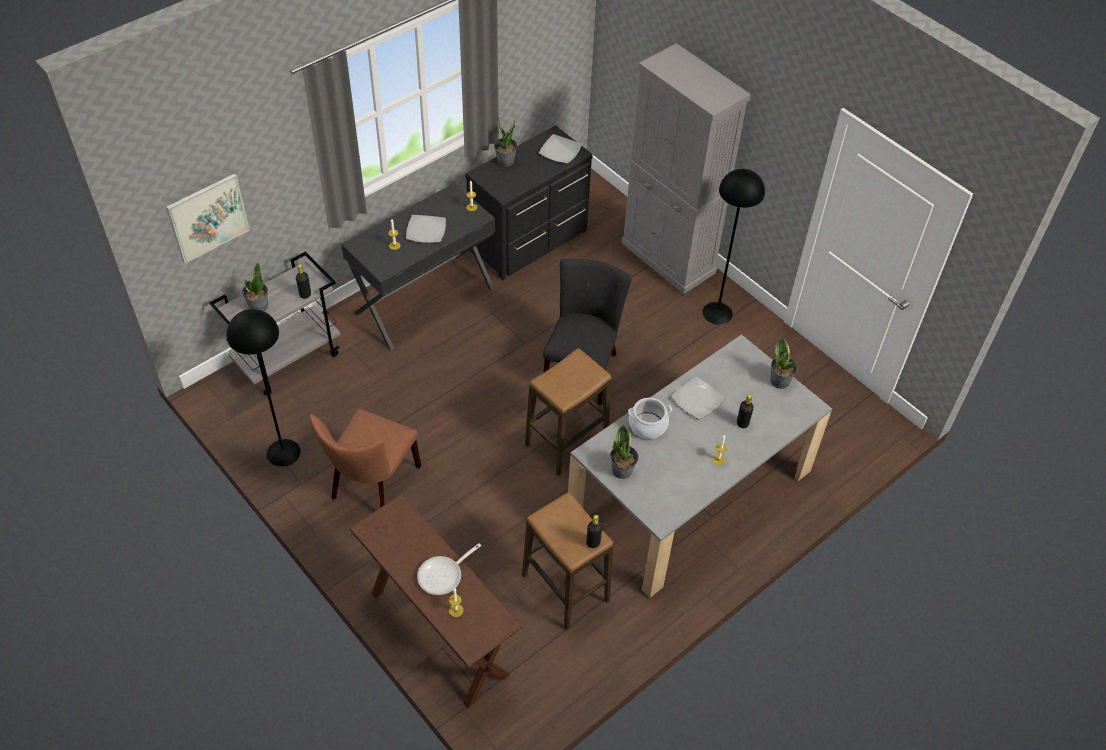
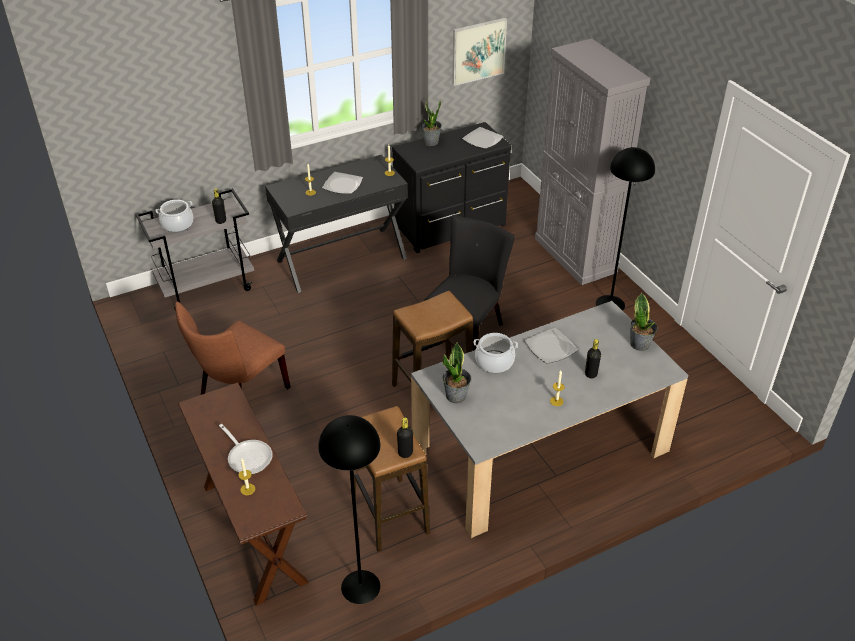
camera: 15 degrees right, 10 degrees down
picture [166,174,250,263] -> picture moved to [452,18,507,86]
black floor lamp [227,309,301,467] -> black floor lamp moved to [318,415,381,604]
potted plant [242,262,268,311] -> cooking pot [155,200,193,232]
frying pan [417,543,481,595] -> frying pan turned 105 degrees counterclockwise [219,424,273,474]

